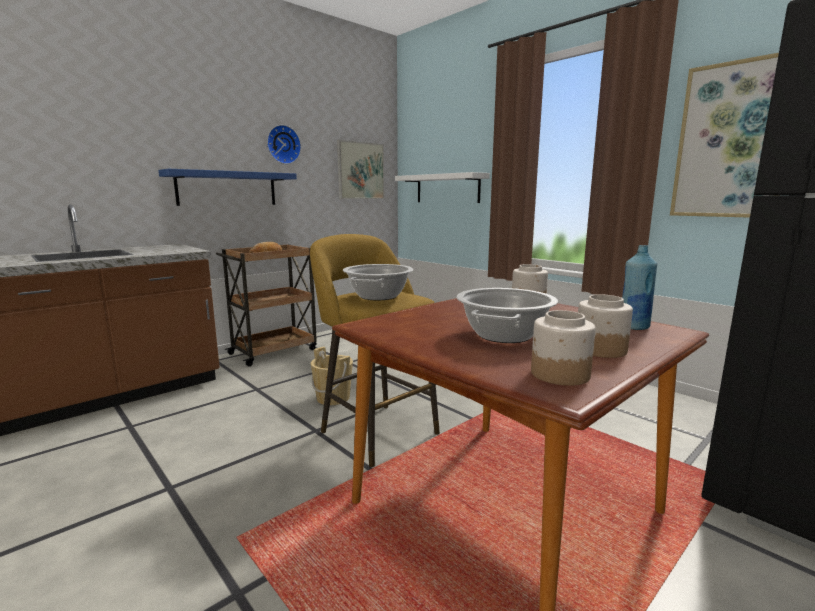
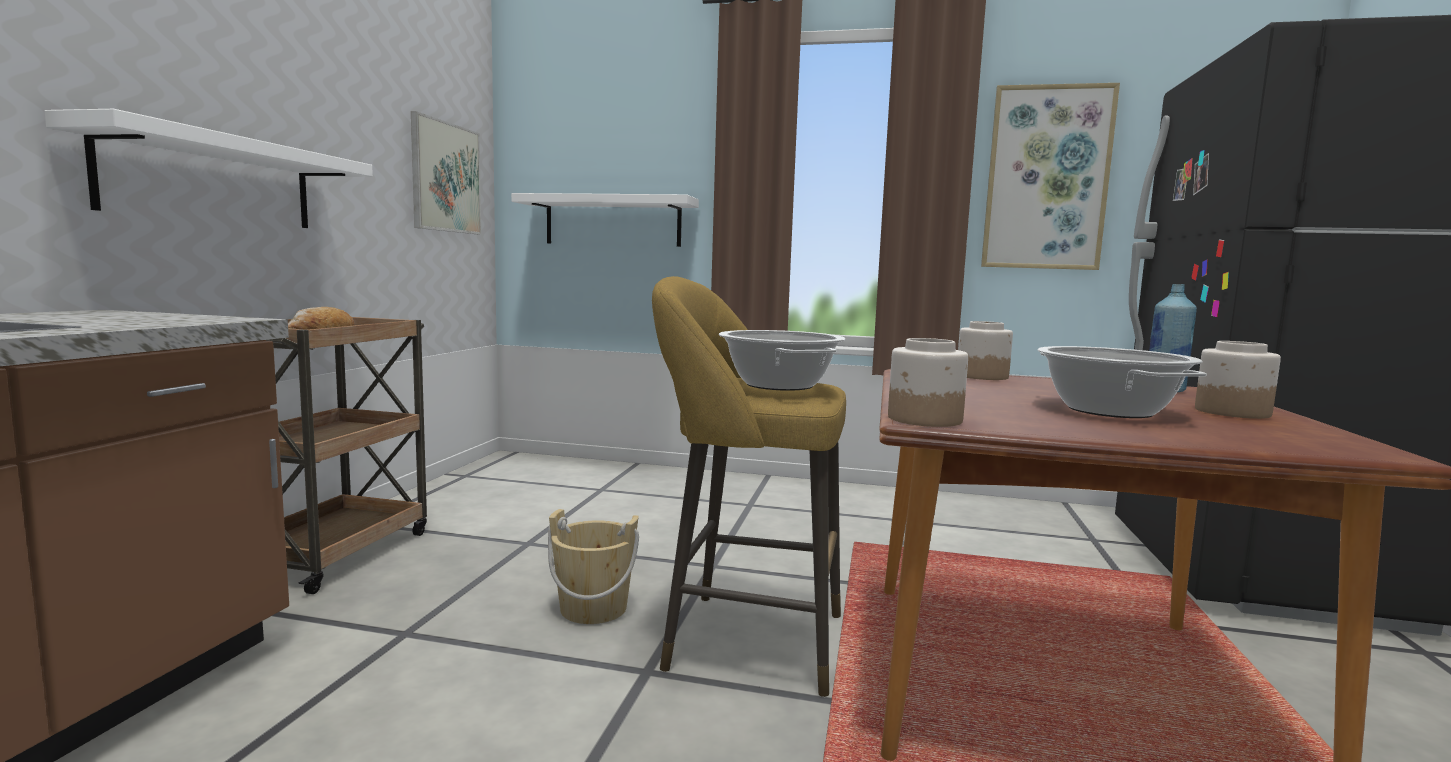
camera: 35 degrees left, 5 degrees down
blue shelf [158,169,297,206] -> white shelf [44,109,373,228]
wall clock [267,125,301,164] -> none
jar [531,310,596,386] -> jar moved to [888,338,968,427]

